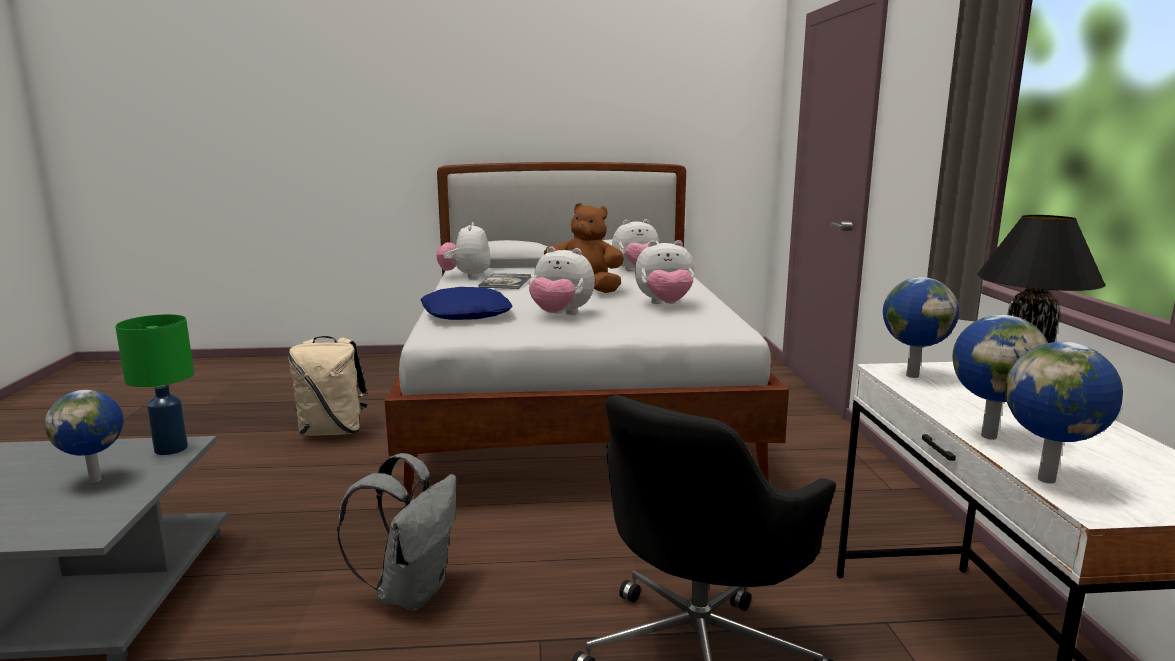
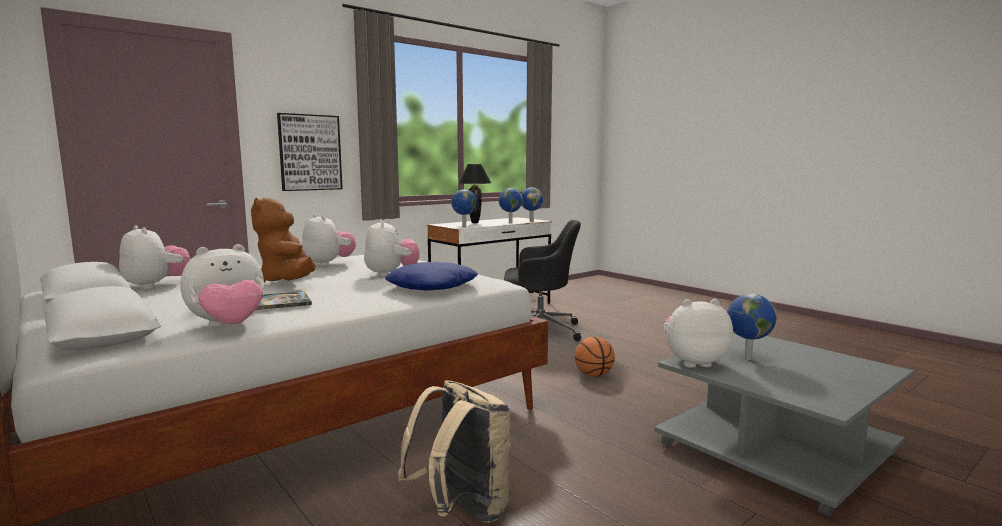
camera: 125 degrees left, 5 degrees down
green table lamp [115,314,194,455] -> plush toy [664,299,733,368]
grey backpack [337,453,456,611] -> basketball [575,337,615,377]
none -> picture [277,113,343,191]

